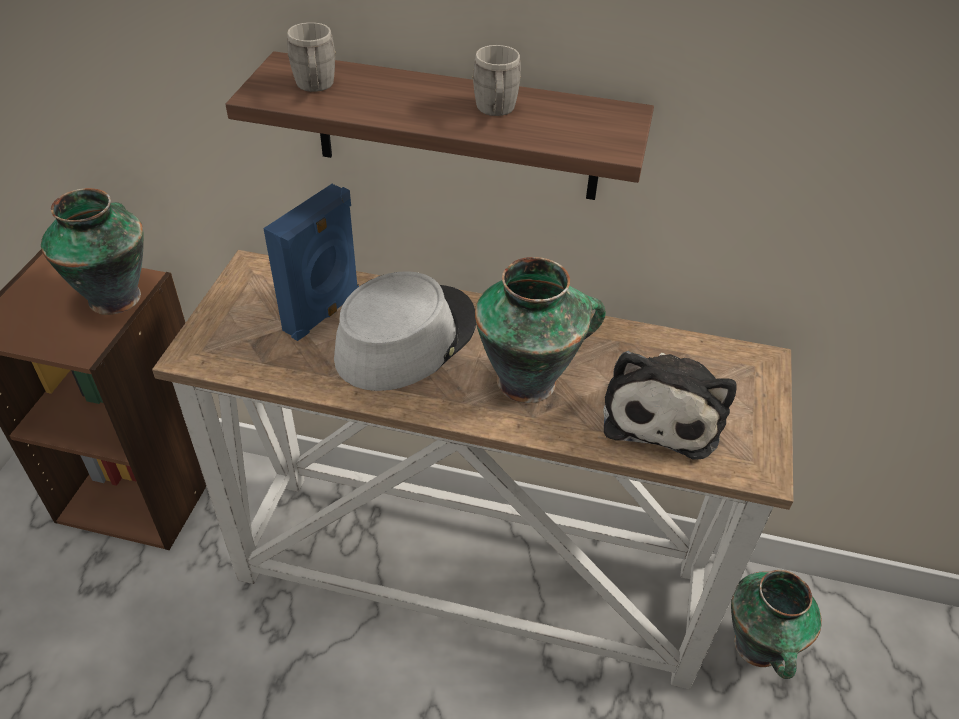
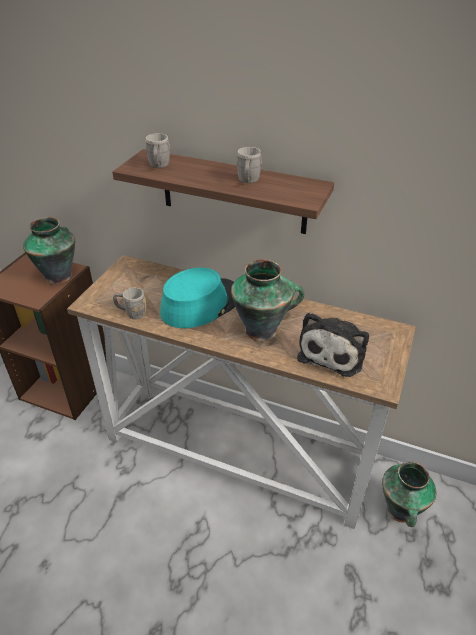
camera: 10 degrees right, 5 degrees down
blue speaker [263,184,359,341] -> none
grey hat [334,271,476,391] -> turquoise hat [160,268,235,328]
none -> grey mug [113,288,146,319]

